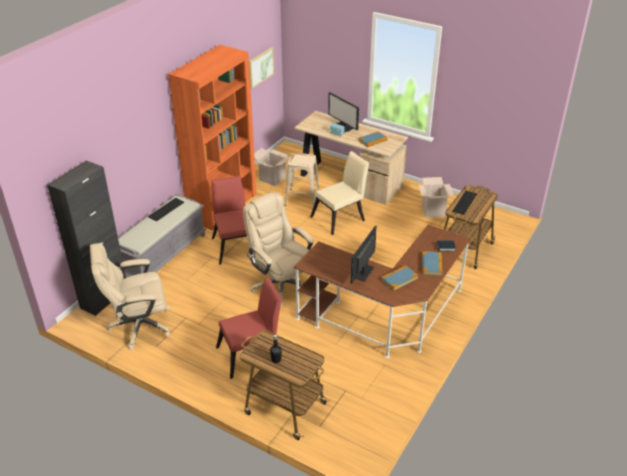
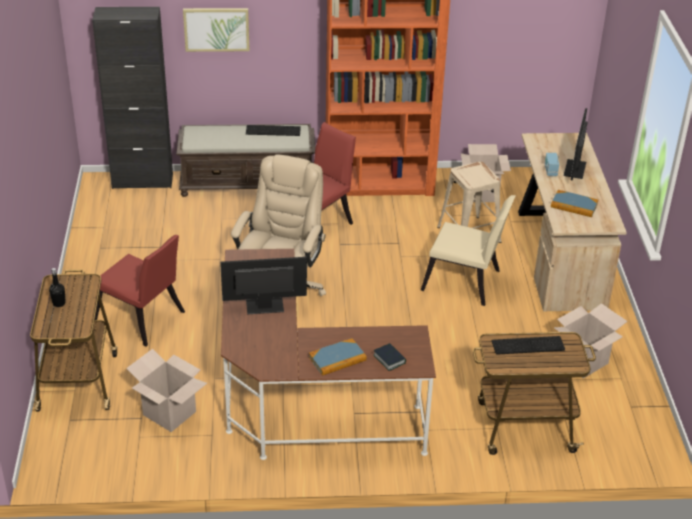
camera: 55 degrees right, 0 degrees up
beige office chair [90,243,170,350] -> none
grey bench [118,194,207,277] -> brown bench [176,124,315,197]
picture [249,47,274,89] -> picture moved to [183,8,250,52]
book [381,265,418,291] -> none
none -> cardboard box [126,349,207,432]

